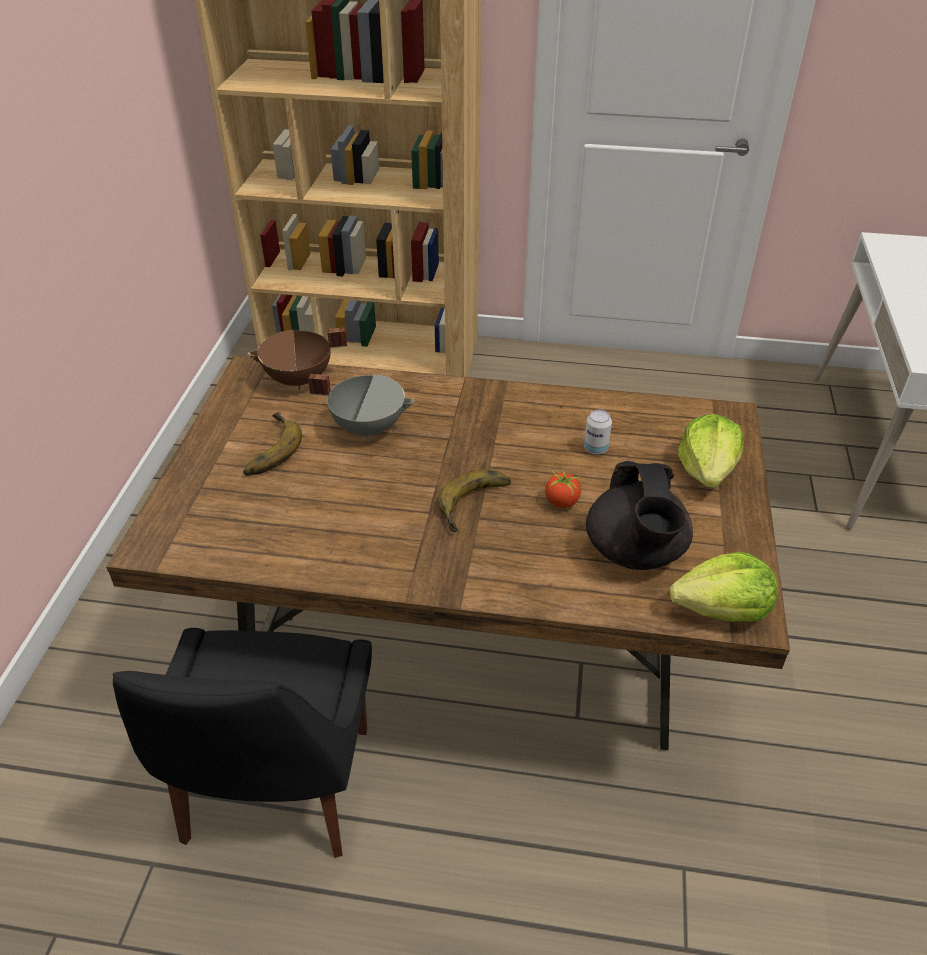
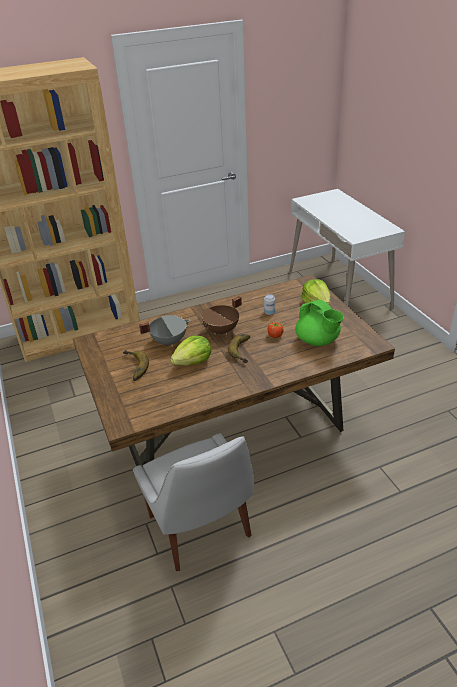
camera: 30 degrees left, 5 degrees down
black chair [113,628,372,858] -> white chair [133,433,254,571]
brown cooking pot [247,327,347,390] -> brown cooking pot moved to [202,296,242,335]
black teapot [586,461,693,570] -> green teapot [295,300,344,346]
lettuce [670,552,778,622] -> lettuce moved to [170,336,211,366]

